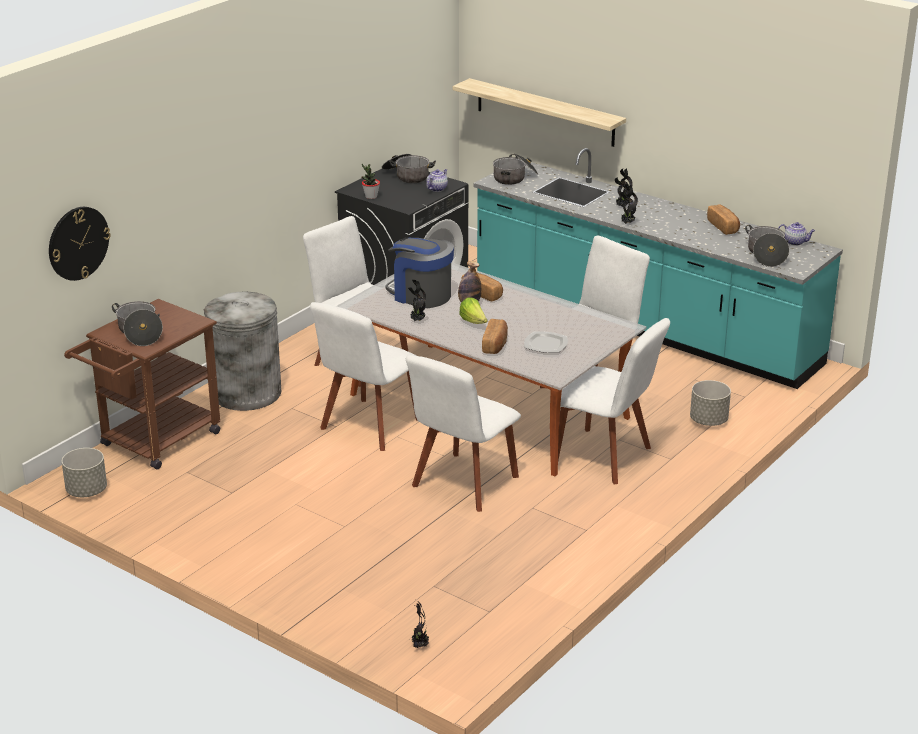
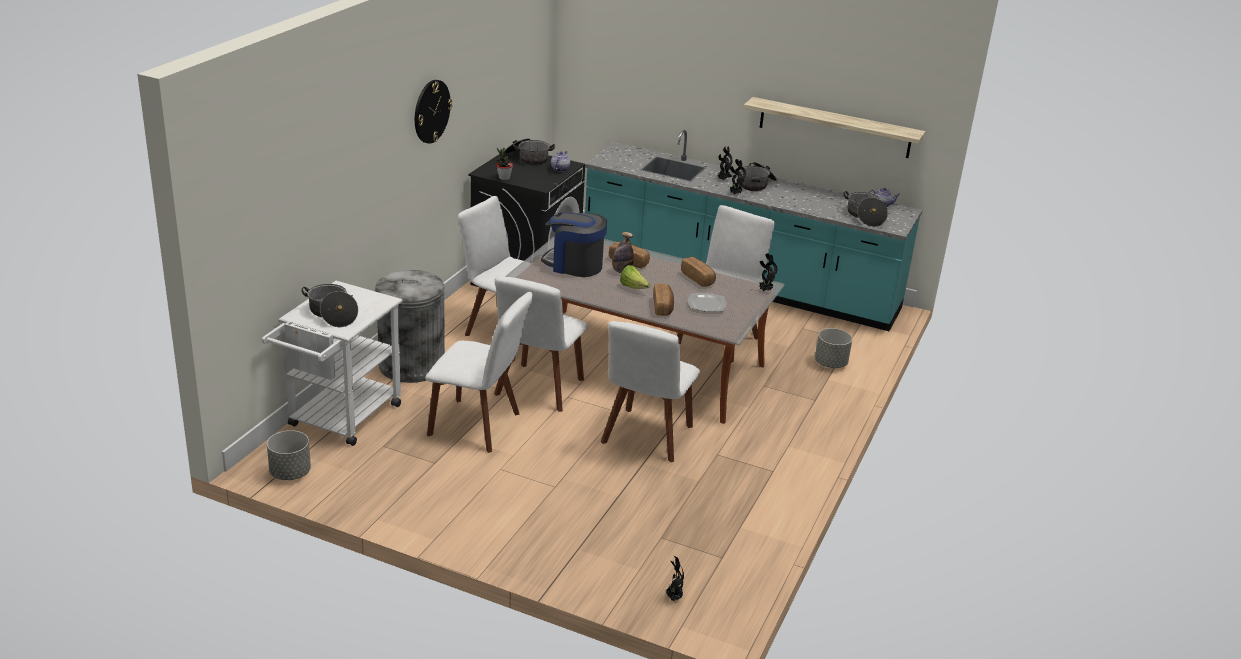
camera: 15 degrees left, 0 degrees up
wall clock [49,207,111,281] -> wall clock moved to [415,80,452,144]
brown cart [64,299,221,470] -> white cart [262,281,403,446]
potted plant [408,280,426,321] -> potted plant moved to [760,253,778,291]
shelf [453,78,626,147] -> shelf moved to [744,97,925,158]
cooking pot [493,153,538,185] -> cooking pot moved to [739,162,777,191]
white chair [558,318,670,485] -> white chair moved to [425,292,533,453]
bread [707,204,740,235] -> bread moved to [681,257,716,287]

